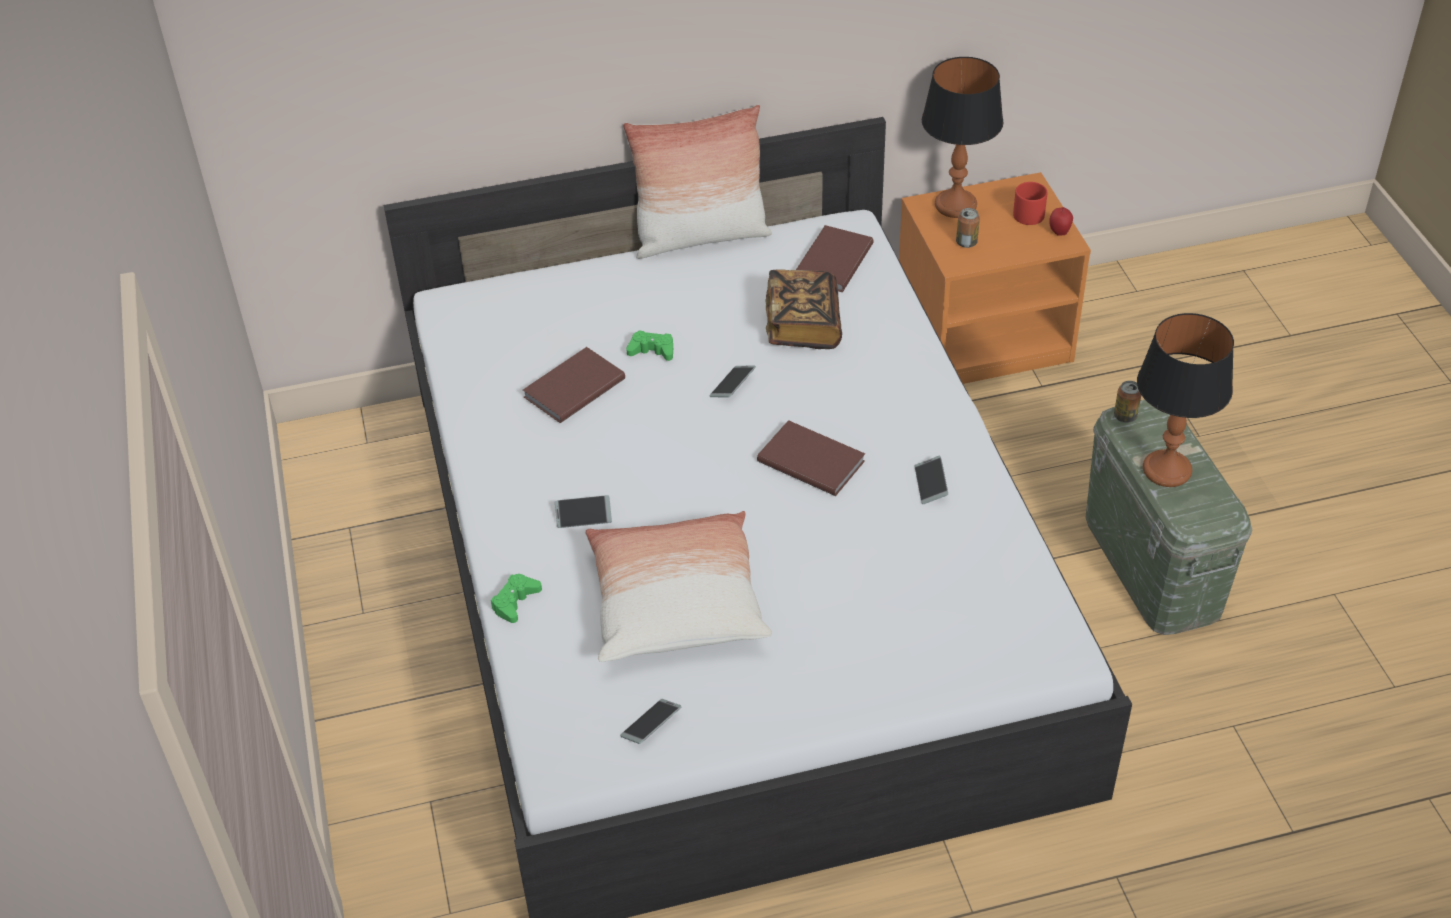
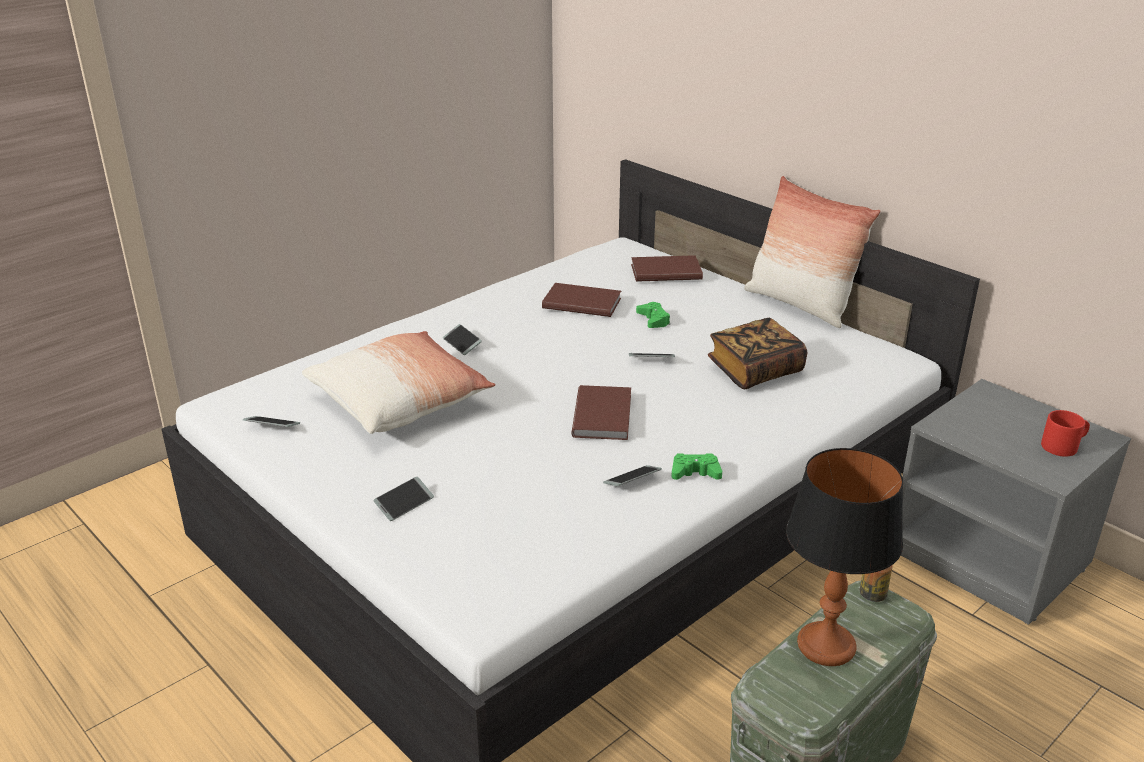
camera: 60 degrees right, 15 degrees down
green game controller [491,574,542,623] -> green game controller moved to [671,453,722,480]
brown book [796,225,874,292] -> brown book moved to [631,255,703,282]
orange nightstand [899,172,1091,384] -> grey nightstand [901,379,1131,625]
table lamp [922,57,1004,218] -> none
can [956,208,980,248] -> none
apple [1049,207,1073,236] -> none
none -> phone [374,477,434,521]

